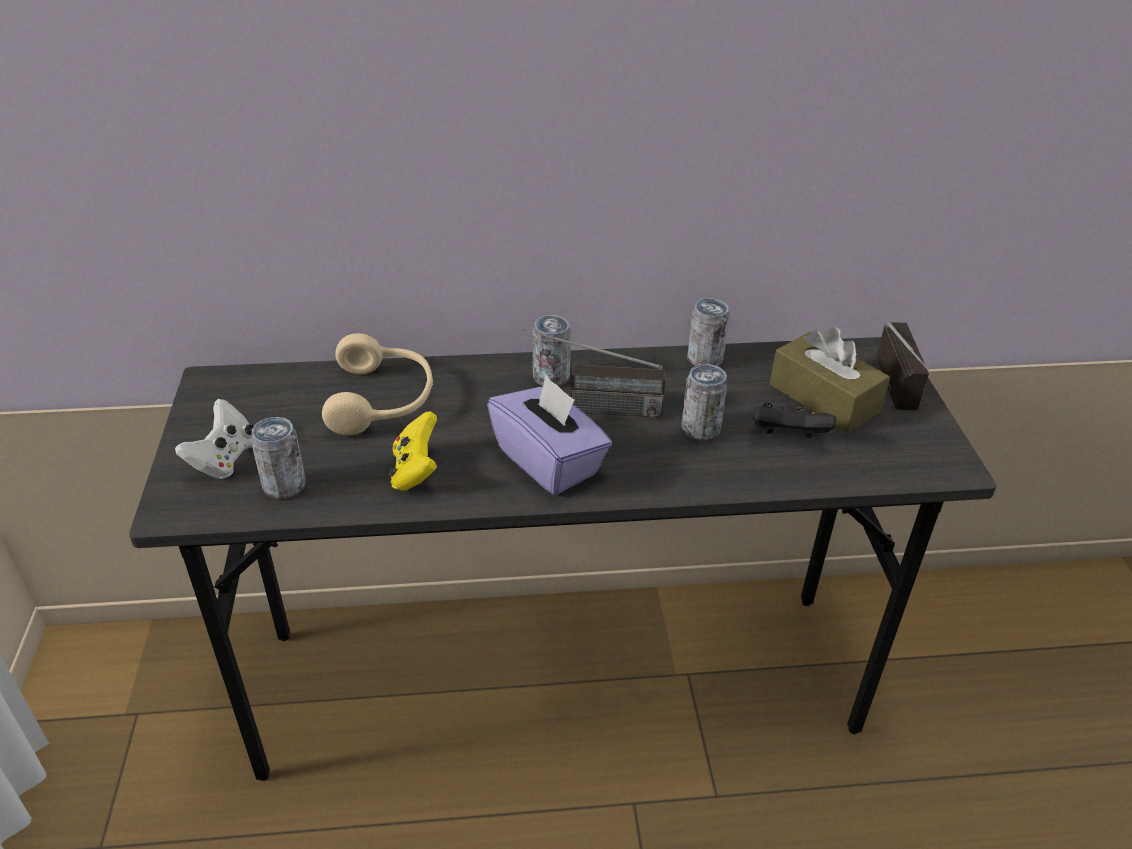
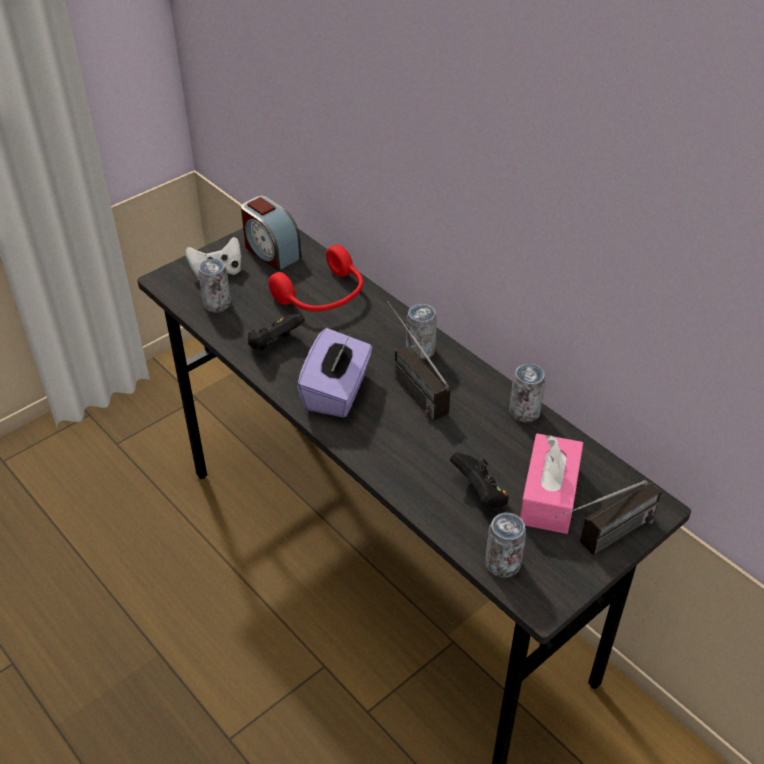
camera: 55 degrees right, 5 degrees up
beige headphones [322,333,433,435] -> red headphones [268,245,363,312]
yellow game controller [389,411,437,491] -> black game controller [247,313,305,350]
can [681,364,728,440] -> can moved to [485,513,526,578]
brown tissue box [770,327,890,433] -> pink tissue box [520,433,583,534]
none -> alarm clock [241,196,302,271]

